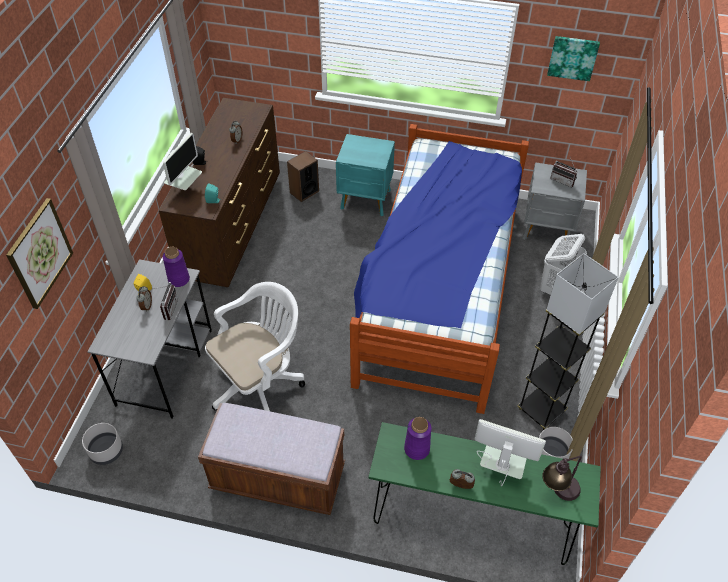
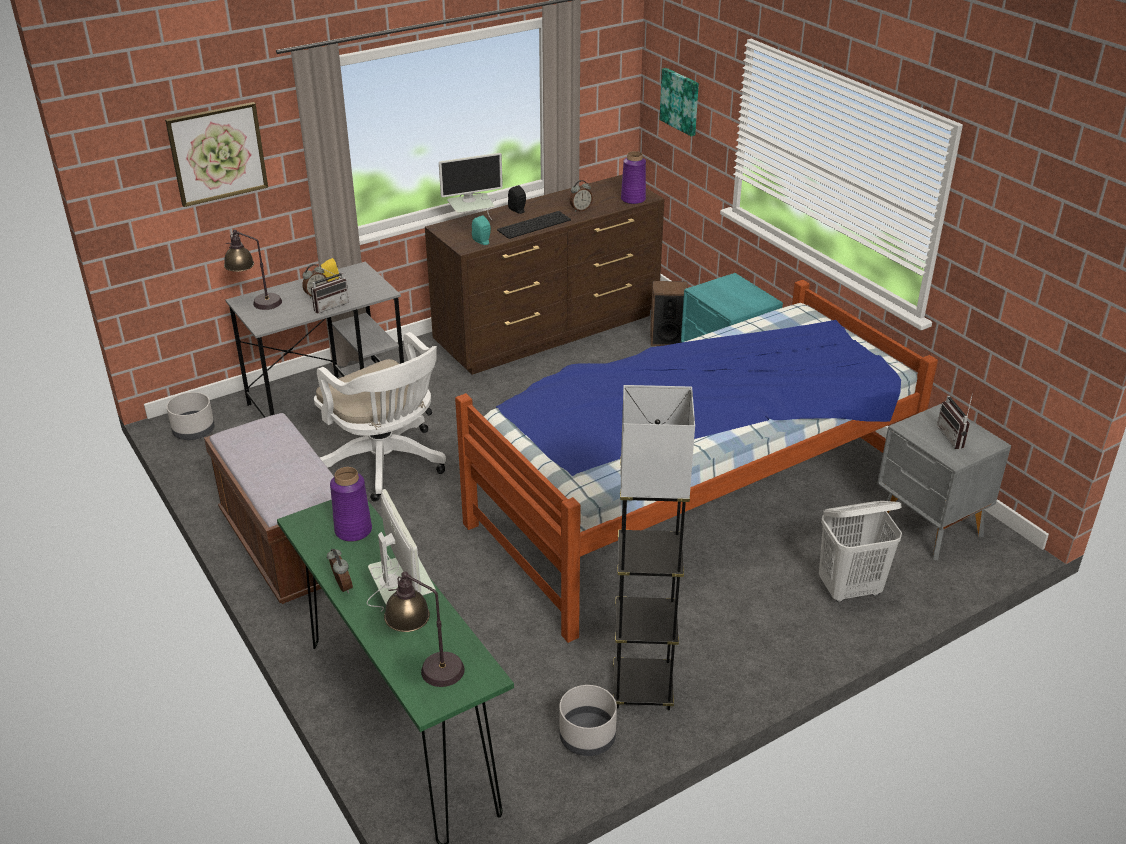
camera: 45 degrees right, 15 degrees down
purple vase [163,247,190,287] -> purple vase moved to [621,151,646,204]
white office chair [205,282,305,411] -> white office chair turned 45 degrees clockwise [314,332,446,502]
picture [547,36,600,81] -> picture moved to [659,68,699,136]
none -> table lamp [224,230,282,310]
none -> keyboard [497,211,571,239]

